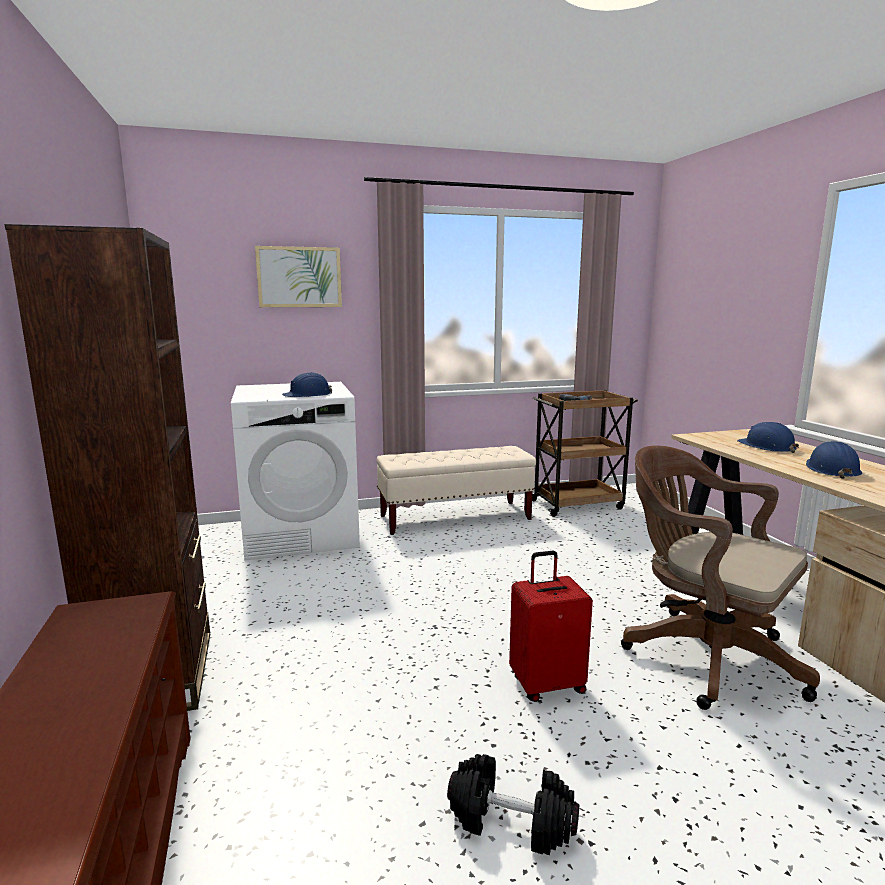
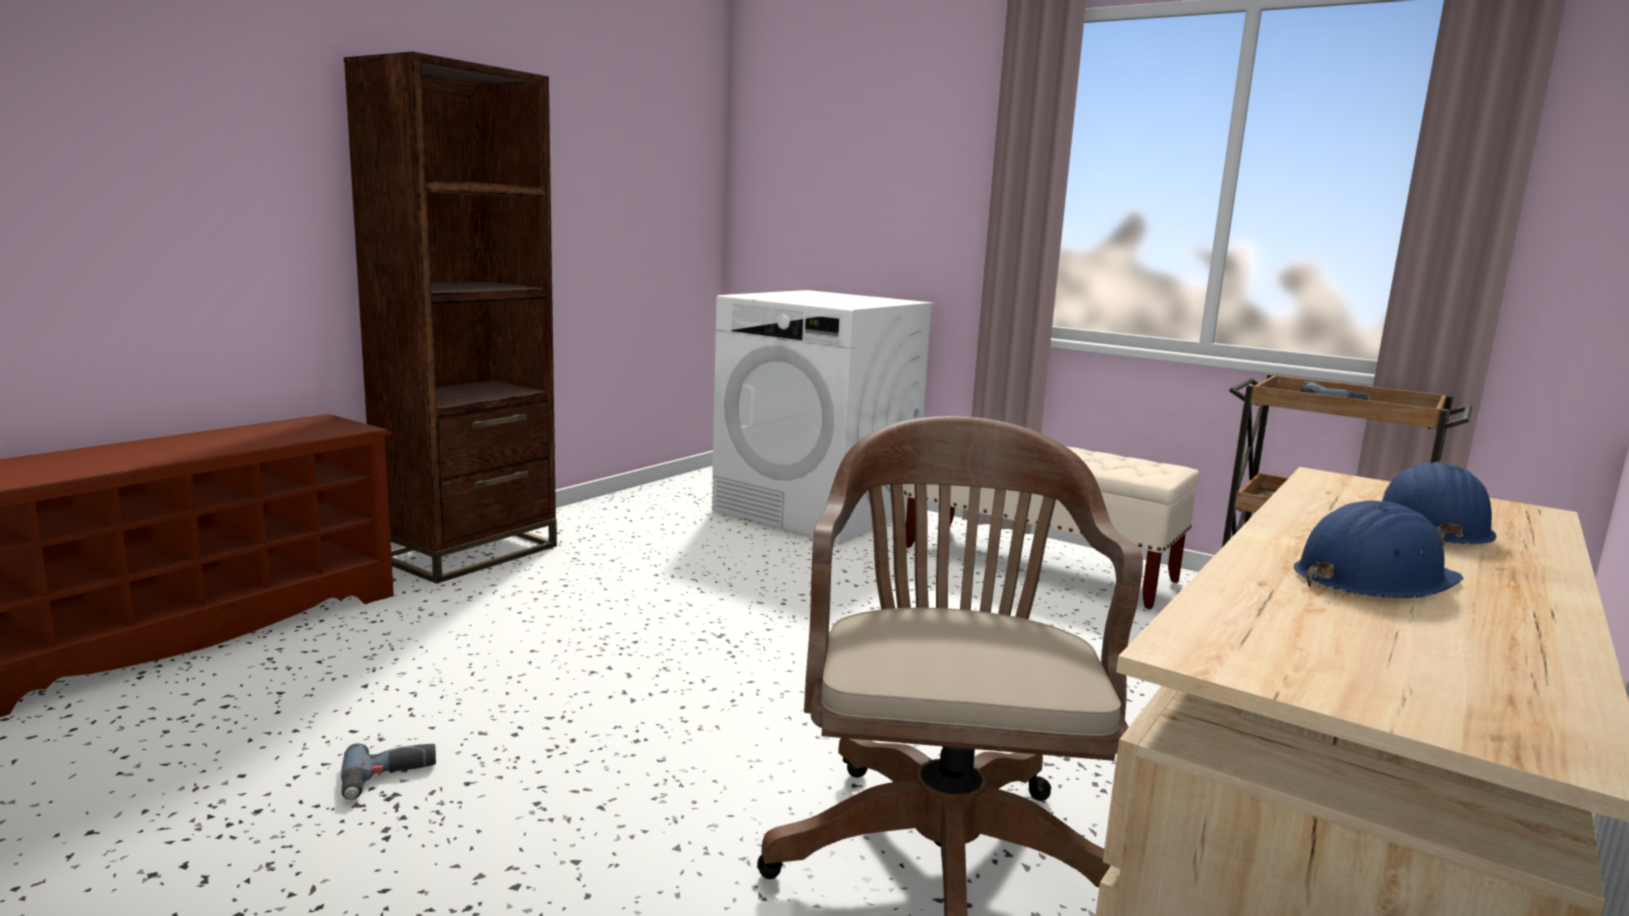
camera: 50 degrees right, 0 degrees up
picture [255,246,342,307] -> none
blue hard hat [282,372,332,397] -> none
black dumbbell [447,754,579,855] -> power drill [341,743,436,800]
red suitcase [509,551,593,702] -> none

